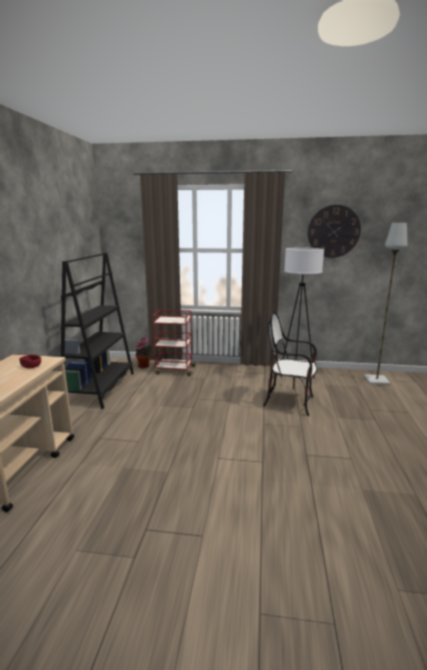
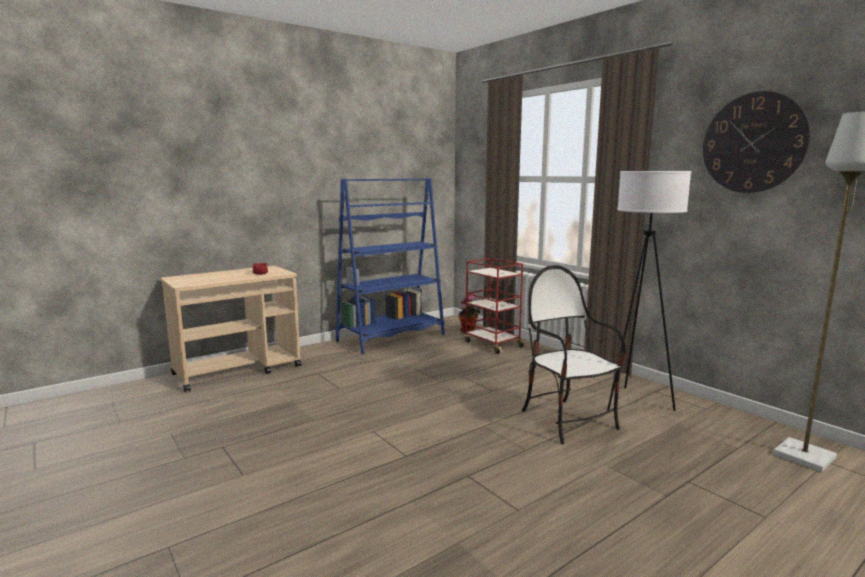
camera: 45 degrees right, 5 degrees down
black bookcase [60,253,134,409] -> blue bookcase [335,178,445,354]

